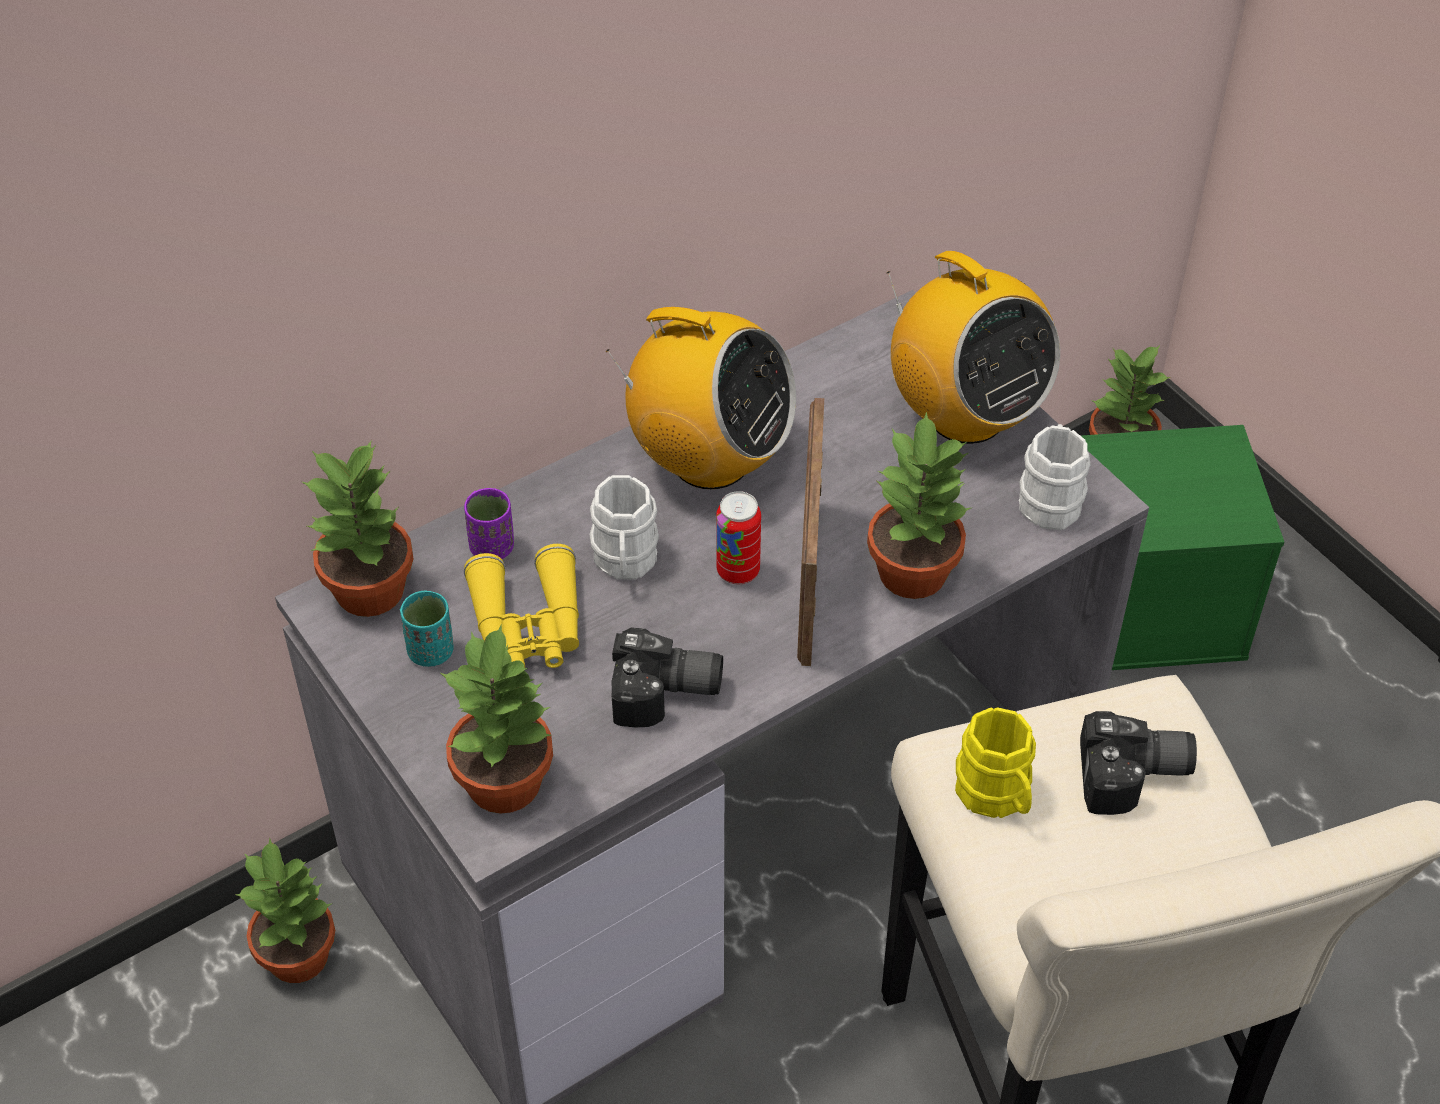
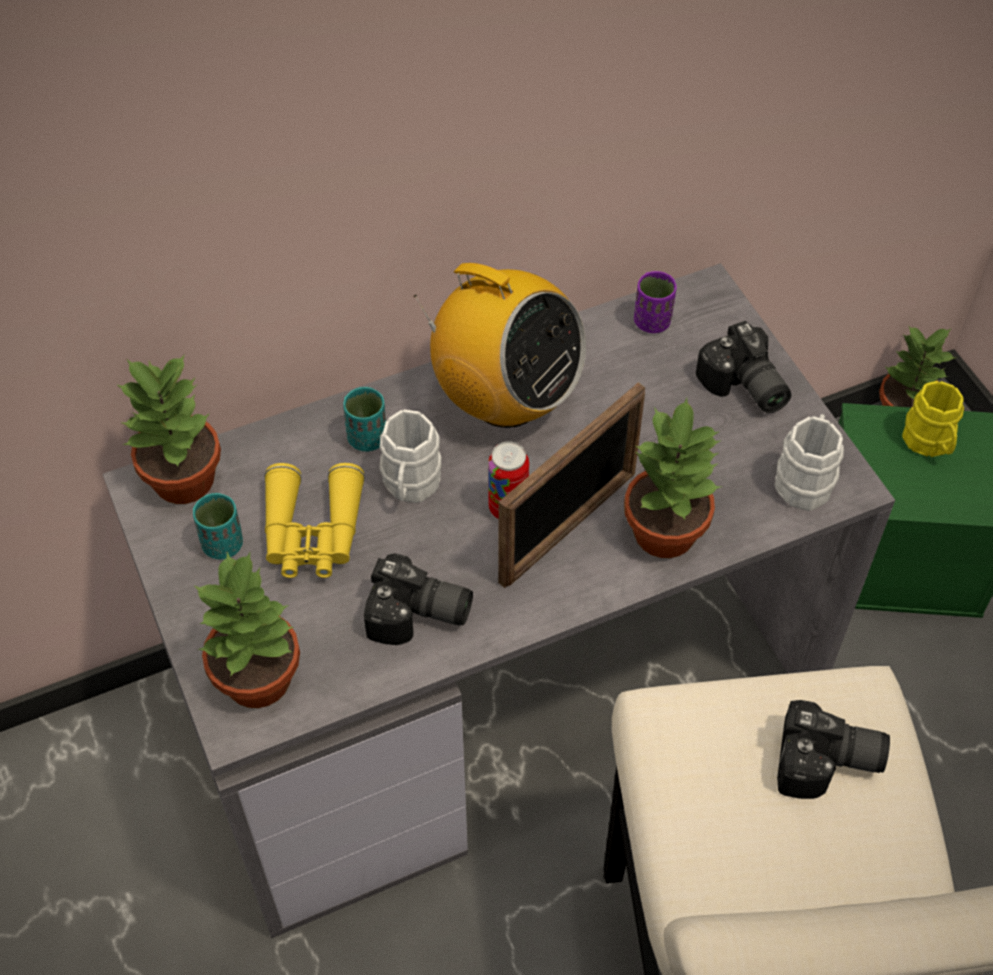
camera: 10 degrees right, 5 degrees up
potted plant [235,838,335,983] -> none
purple cup [464,488,514,559] -> purple cup moved to [634,271,677,333]
picture frame [797,398,824,666] -> picture frame turned 150 degrees counterclockwise [498,382,645,588]
radio [887,251,1060,444] -> camera [696,321,791,413]
yellow mug [955,707,1036,818] -> yellow mug moved to [902,381,964,457]
none -> turquoise cup [343,387,386,451]

